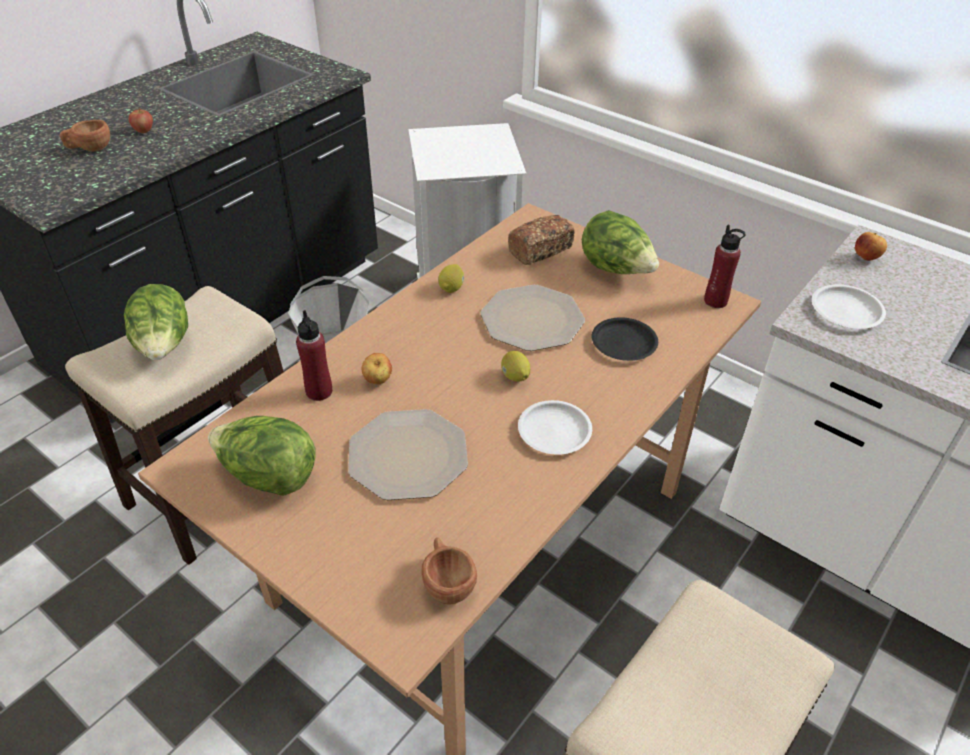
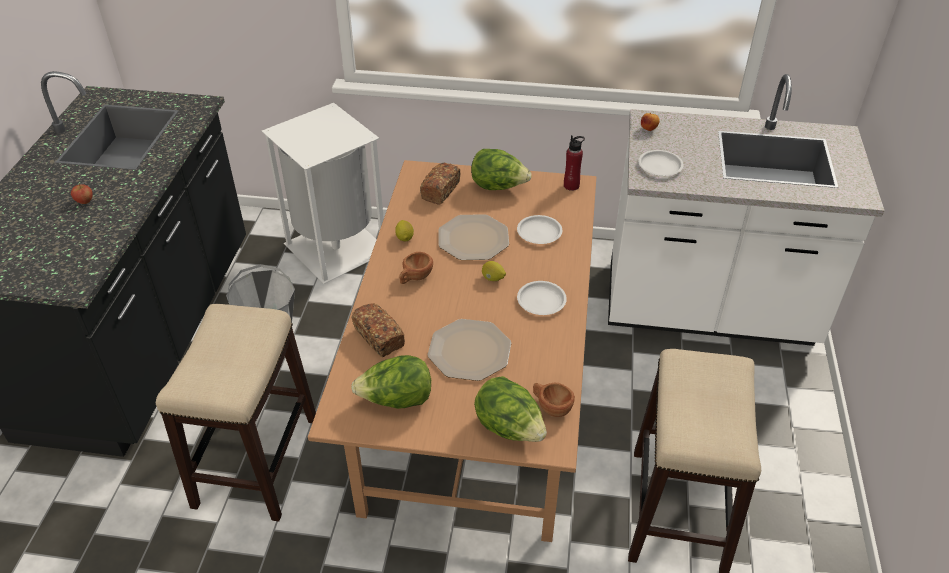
camera: 30 degrees left, 0 degrees up
brown cup [60,120,110,152] -> brown cup moved to [399,252,433,284]
lettuce [124,284,188,360] -> lettuce moved to [474,376,547,442]
red bottle [296,310,332,401] -> bread [352,303,405,357]
apple [362,353,392,384] -> none
black plate [592,317,658,361] -> white plate [517,215,562,244]

